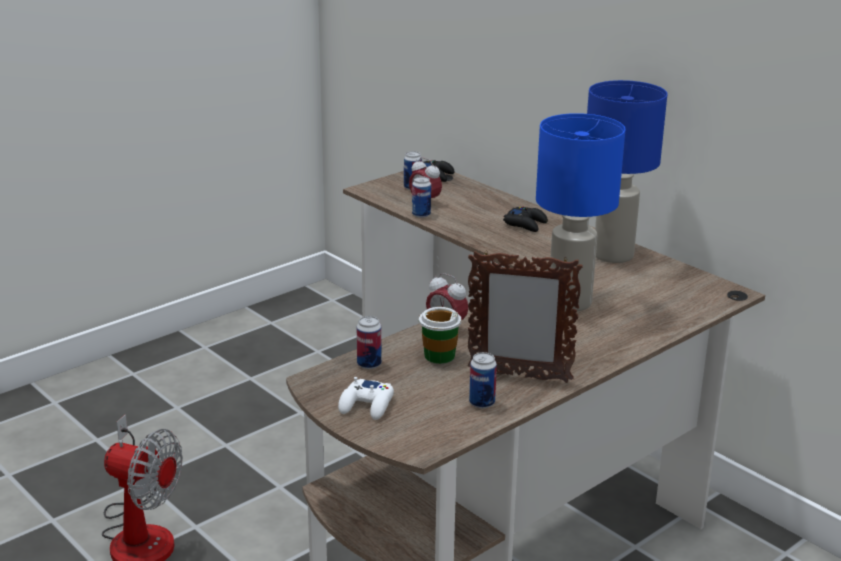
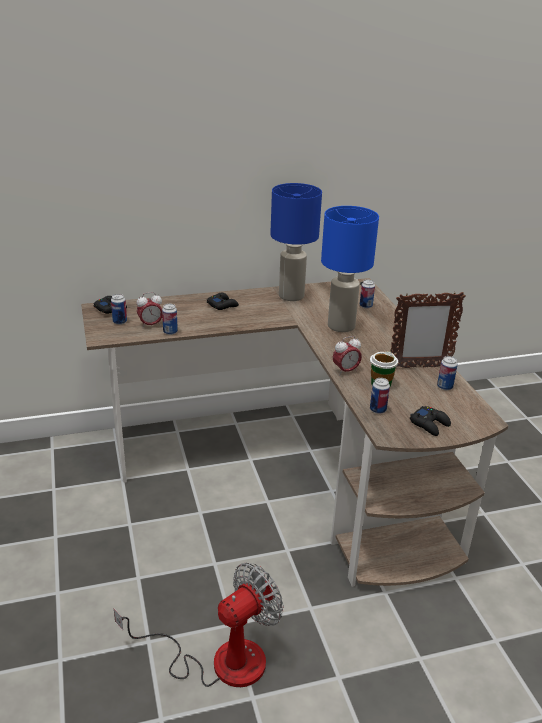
camera: 65 degrees left, 5 degrees up
white game controller [338,377,394,420] -> black game controller [410,406,451,436]
picture frame [468,250,583,383] -> picture frame turned 45 degrees clockwise [390,292,466,368]
none -> can [360,280,375,309]

